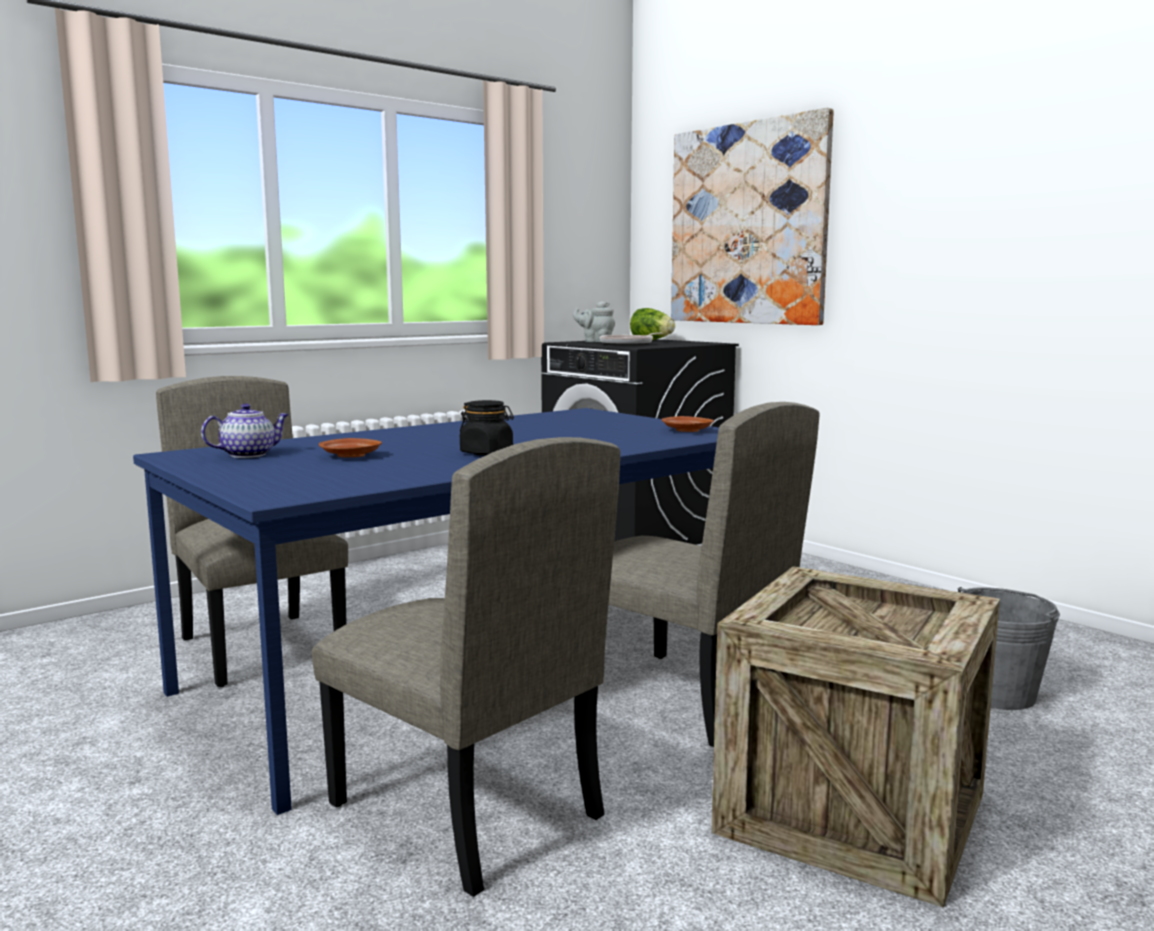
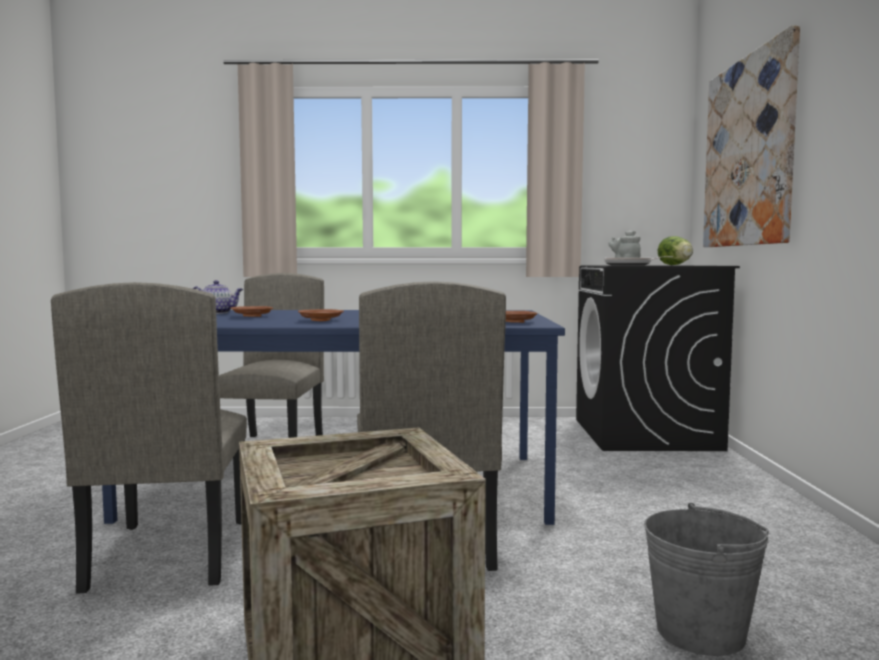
camera: 40 degrees right, 5 degrees down
black jar [460,400,514,455] -> brown plate [298,309,344,321]

